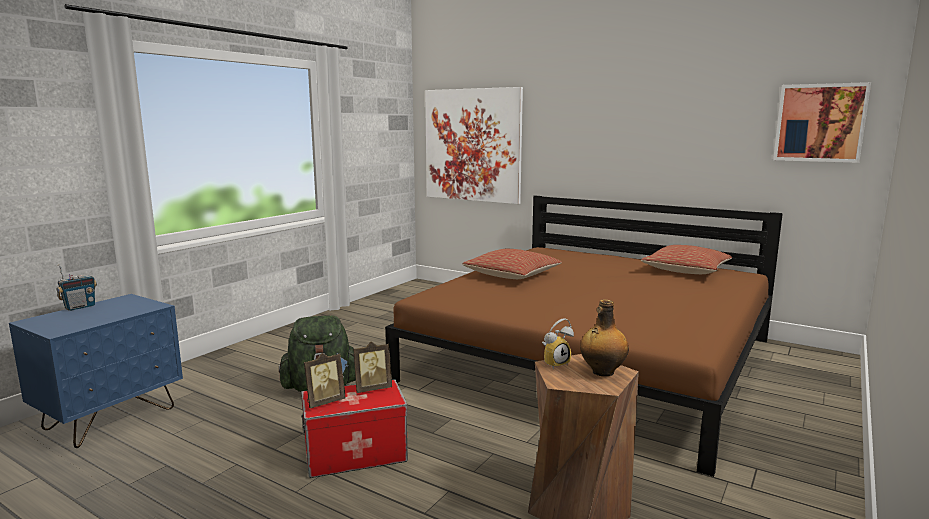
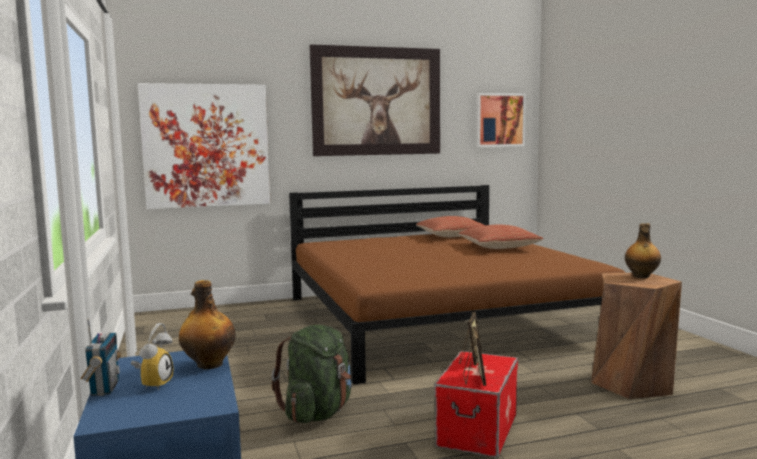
camera: 50 degrees left, 5 degrees down
pillow [462,249,562,279] -> pillow moved to [459,225,543,249]
alarm clock [542,318,574,369] -> alarm clock moved to [131,323,173,390]
none -> bottle [179,280,236,369]
none -> picture [309,44,440,156]

